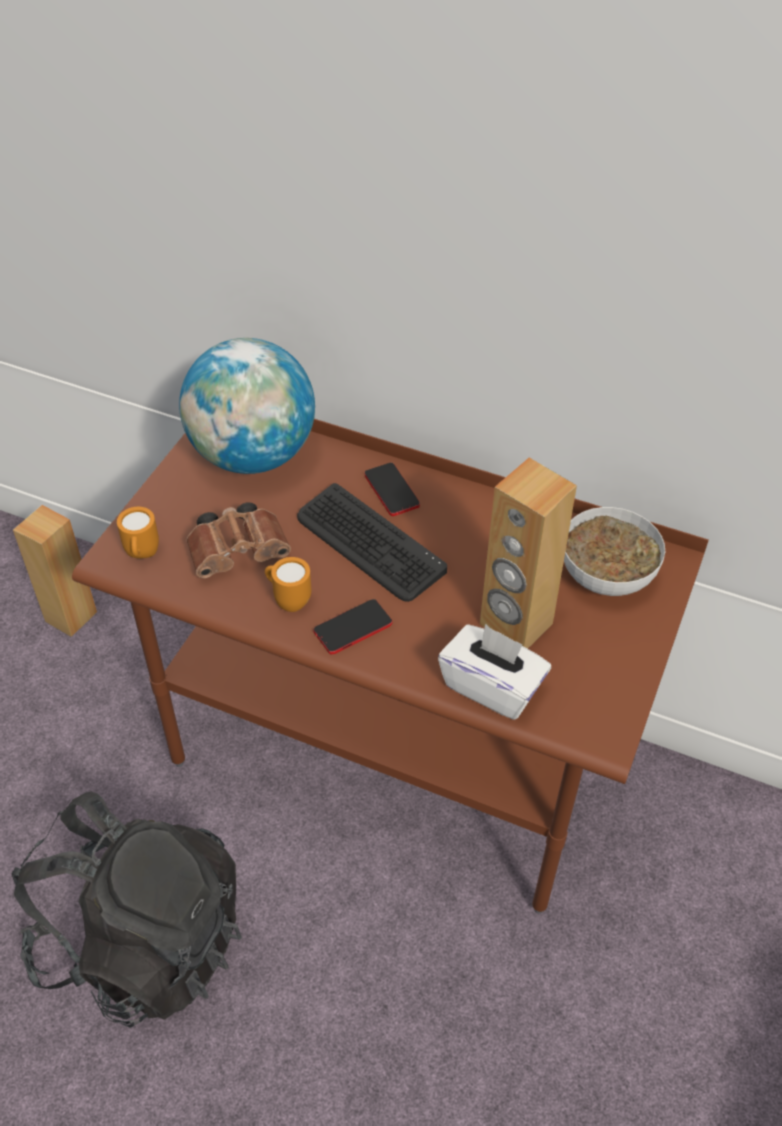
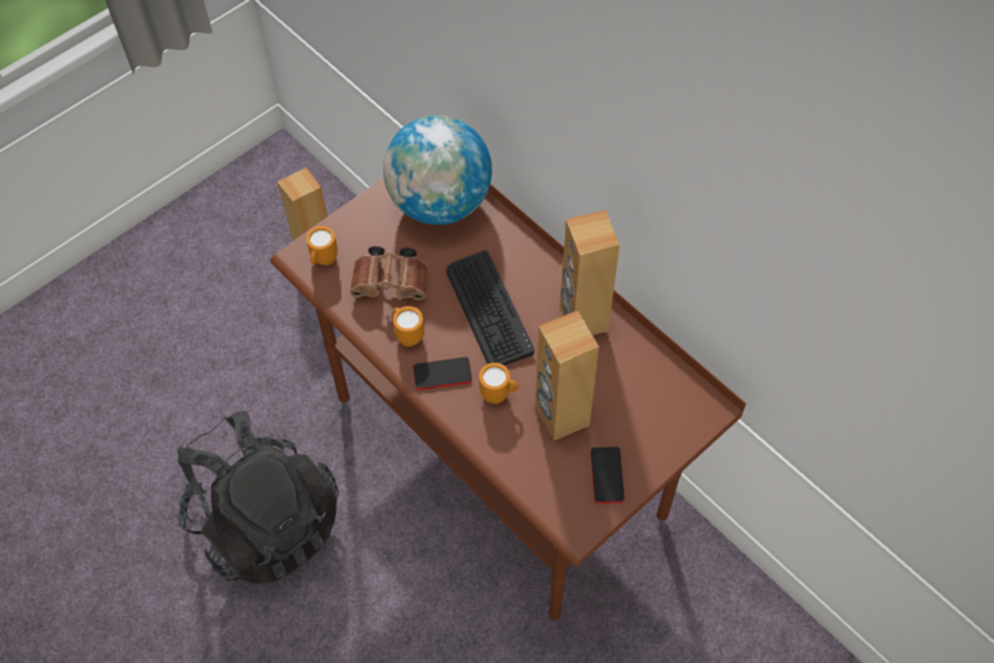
camera: 25 degrees right, 10 degrees up
phone [365,463,420,516] -> phone moved to [591,447,625,504]
white tissue box [438,624,551,720] -> none
bowl [564,507,665,596] -> none
none -> orange mug [479,363,519,404]
none -> brown speaker [560,210,620,335]

